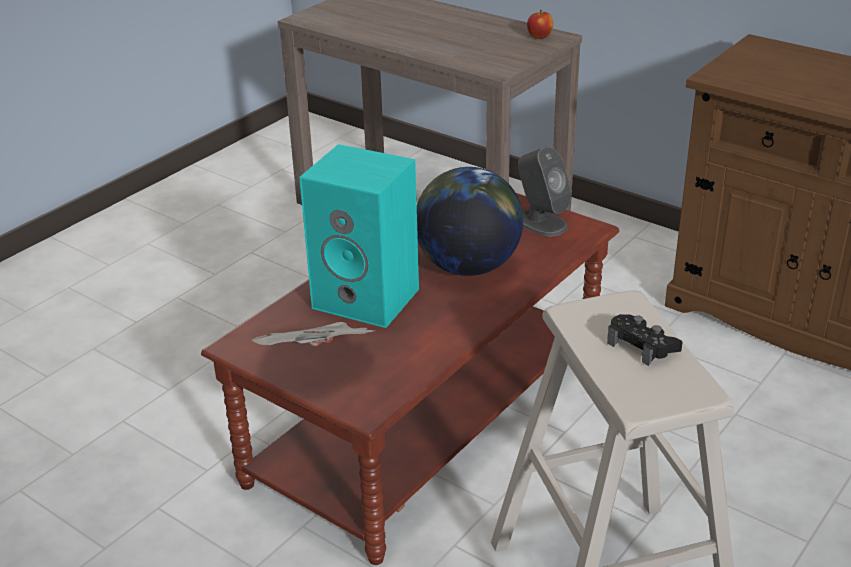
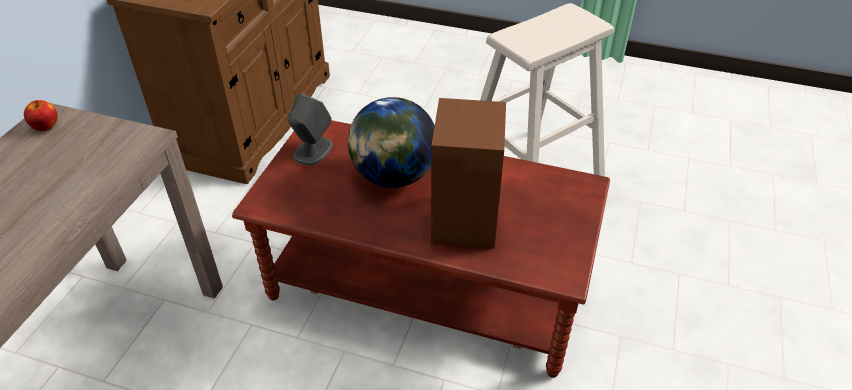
camera: 110 degrees left, 10 degrees up
newspaper [252,322,375,346] -> none
turquoise speaker [299,144,419,328] -> brown speaker [431,98,506,249]
black game controller [607,314,683,366] -> none

